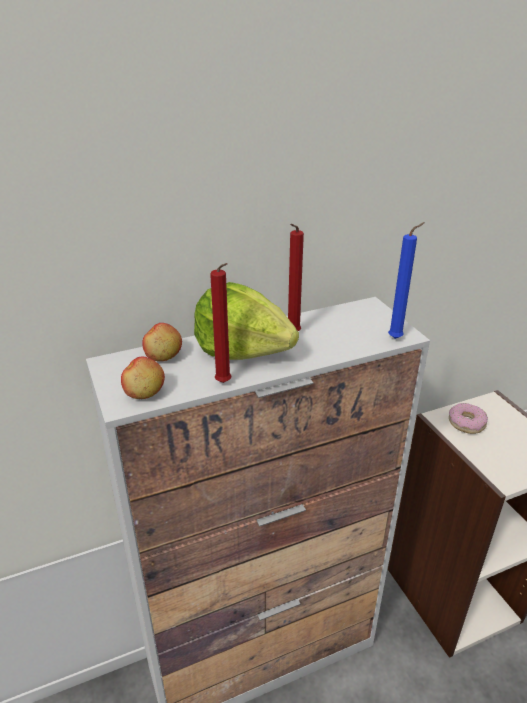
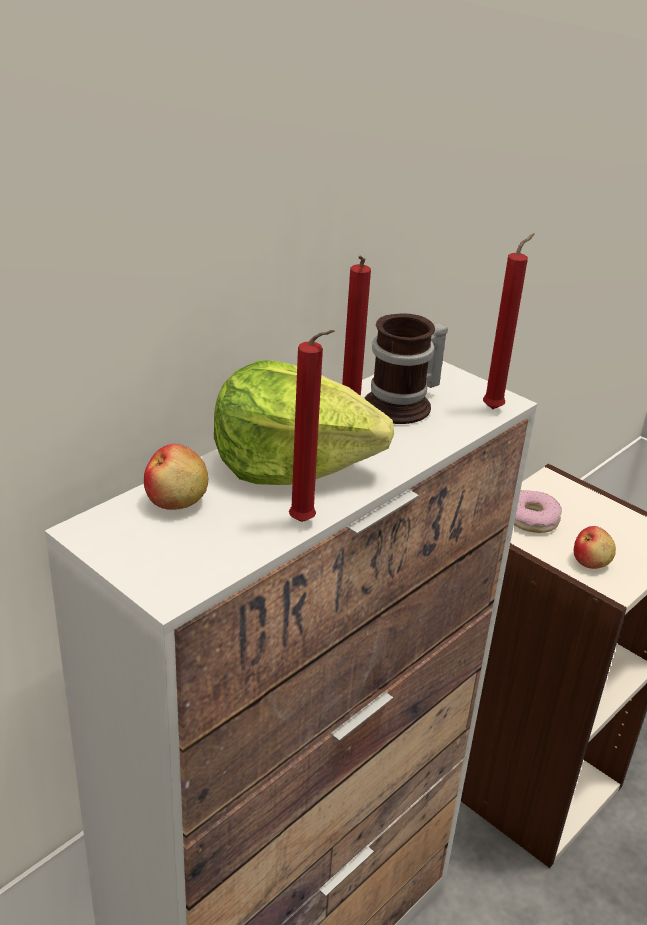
camera: 25 degrees left, 0 degrees up
apple [121,357,165,399] -> apple moved to [574,526,616,569]
blue candle [388,222,425,339] -> red candle [483,233,535,409]
none -> mug [364,313,448,424]

